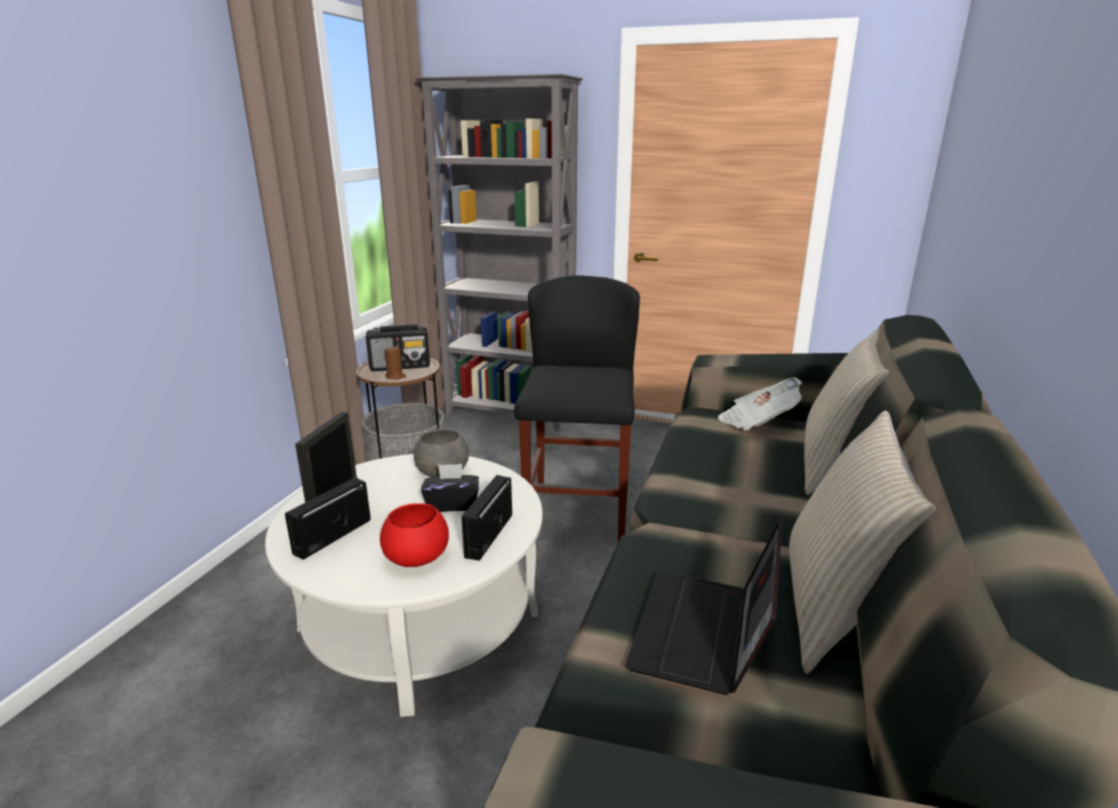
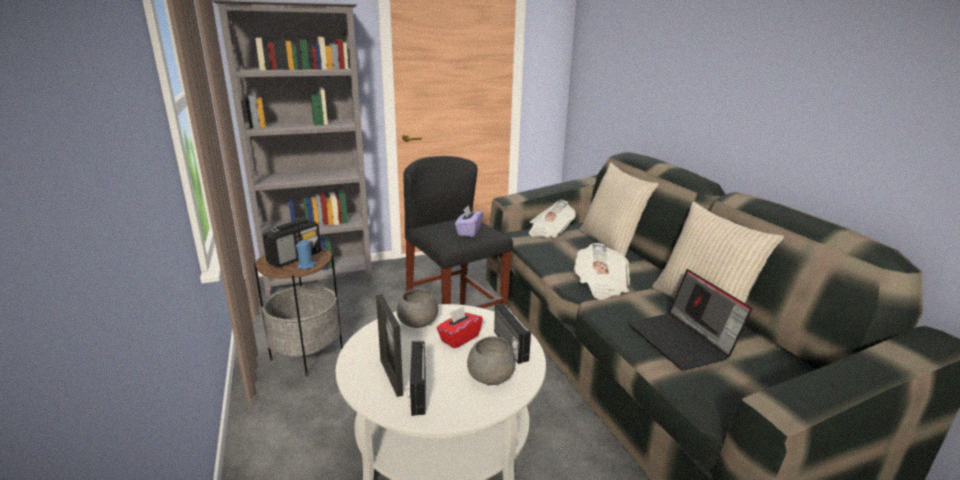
camera: 40 degrees left, 0 degrees up
red bowl [380,503,449,567] -> grey bowl [467,336,516,385]
brown candle [384,345,406,380] -> blue candle [296,240,316,269]
black tissue box [421,464,479,512] -> red tissue box [437,306,483,349]
none -> purple tissue box [455,205,483,237]
none -> newspaper [574,243,630,300]

